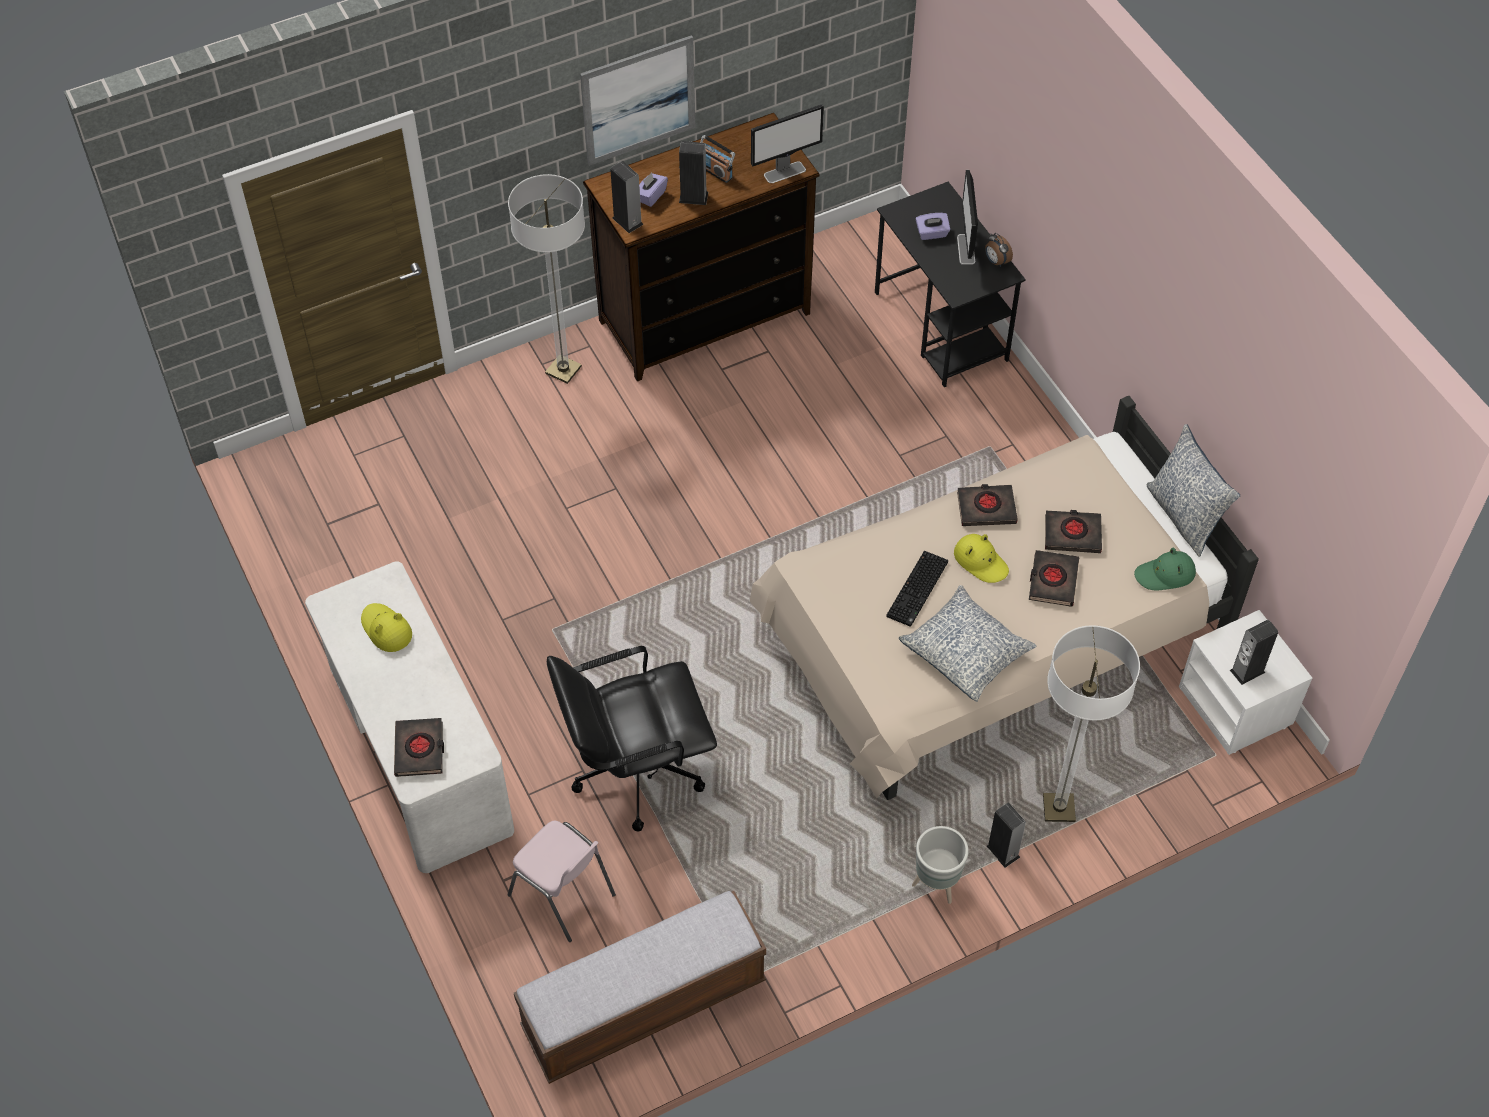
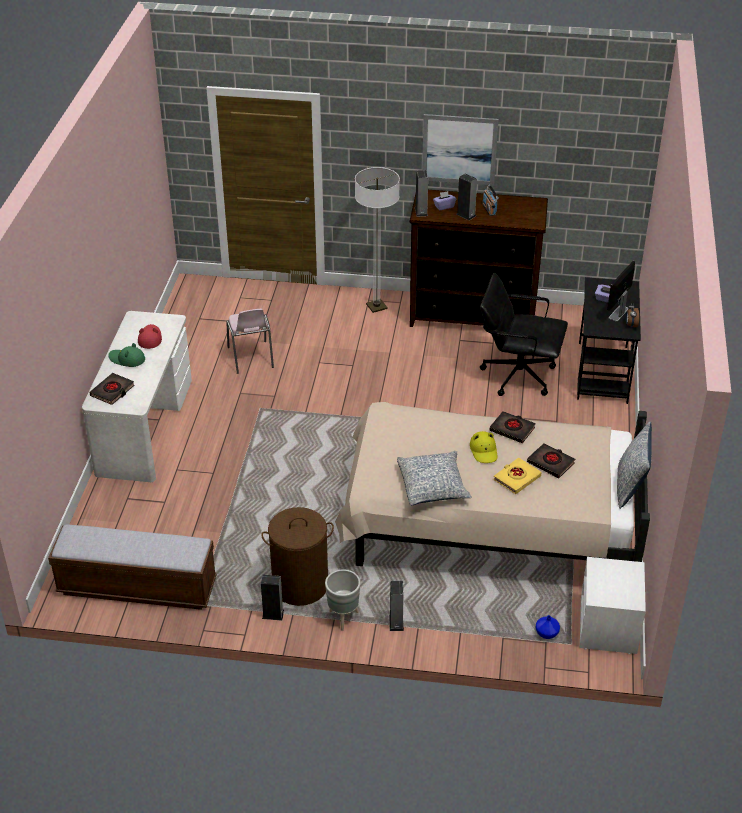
camera: 35 degrees right, 15 degrees down
yellow hat [361,603,412,652] -> red hat [138,324,162,349]
pink chair [507,820,616,942] -> pink chair moved to [226,309,274,374]
black office chair [547,646,717,832] -> black office chair moved to [480,273,568,396]
monitor [751,104,824,183] -> none
keyboard [886,551,948,627] -> none
black book [1029,550,1079,607] -> yellow book [493,457,541,494]
floor lamp [1043,625,1140,822] -> none
green hat [1134,548,1196,591] -> green hat moved to [108,343,145,367]
speaker [1230,620,1278,685] -> speaker moved to [261,575,284,621]
none -> brown laundry basket [261,507,334,606]
none -> blue vase [536,615,560,639]

